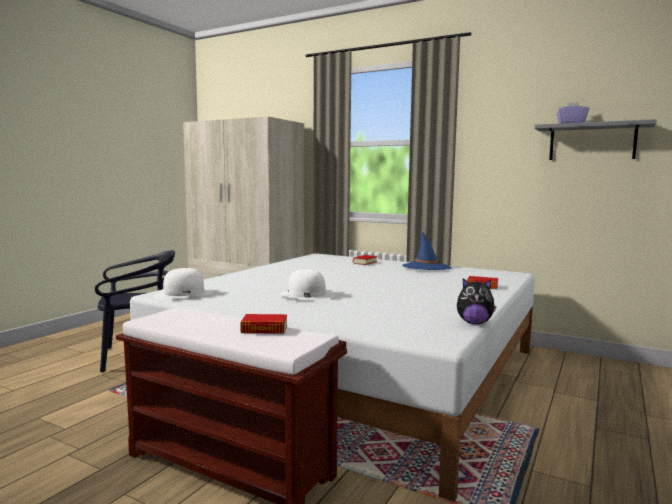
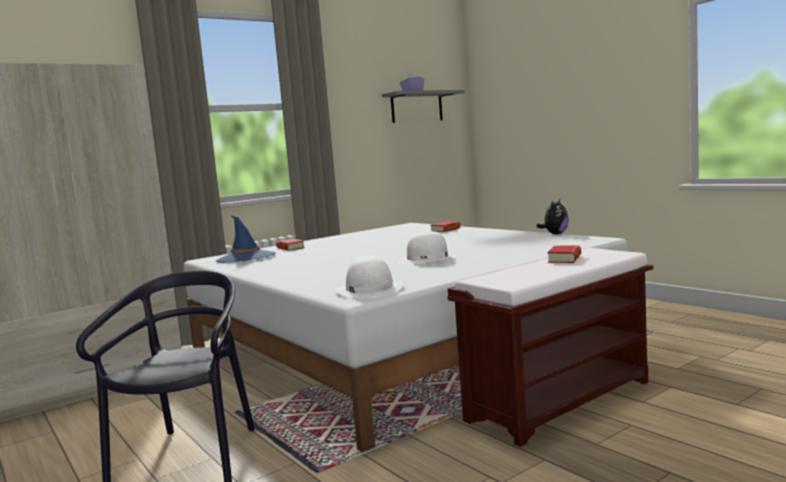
camera: 65 degrees left, 0 degrees up
blue hat [402,230,452,270] -> blue hat moved to [216,215,276,263]

